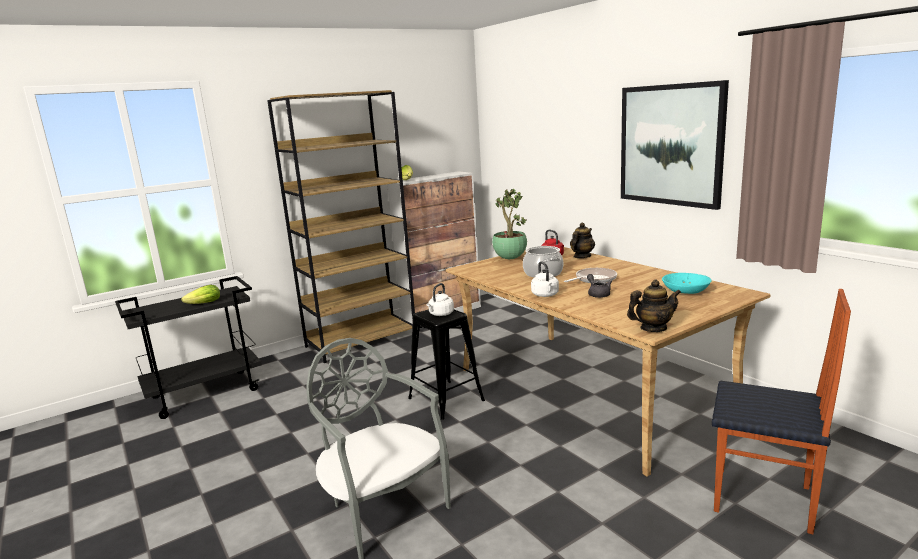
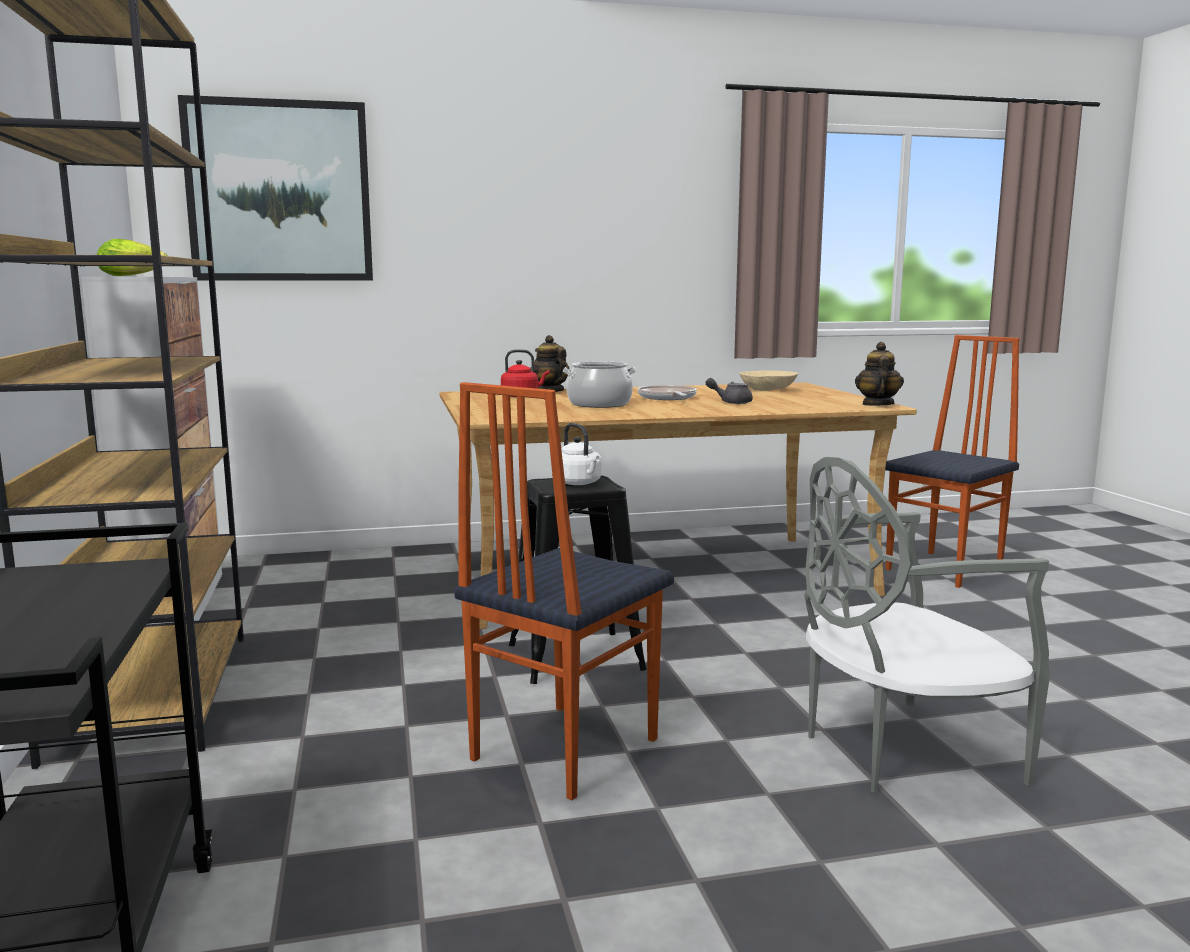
camera: 70 degrees left, 5 degrees down
lettuce [181,285,220,304] -> none
potted plant [492,189,527,259] -> none
white kettle [531,261,559,297] -> none
picture [621,80,729,210] -> picture moved to [178,95,373,281]
turquoise bowl [662,273,712,294] -> beige bowl [739,370,798,391]
none -> chair [454,382,674,800]

